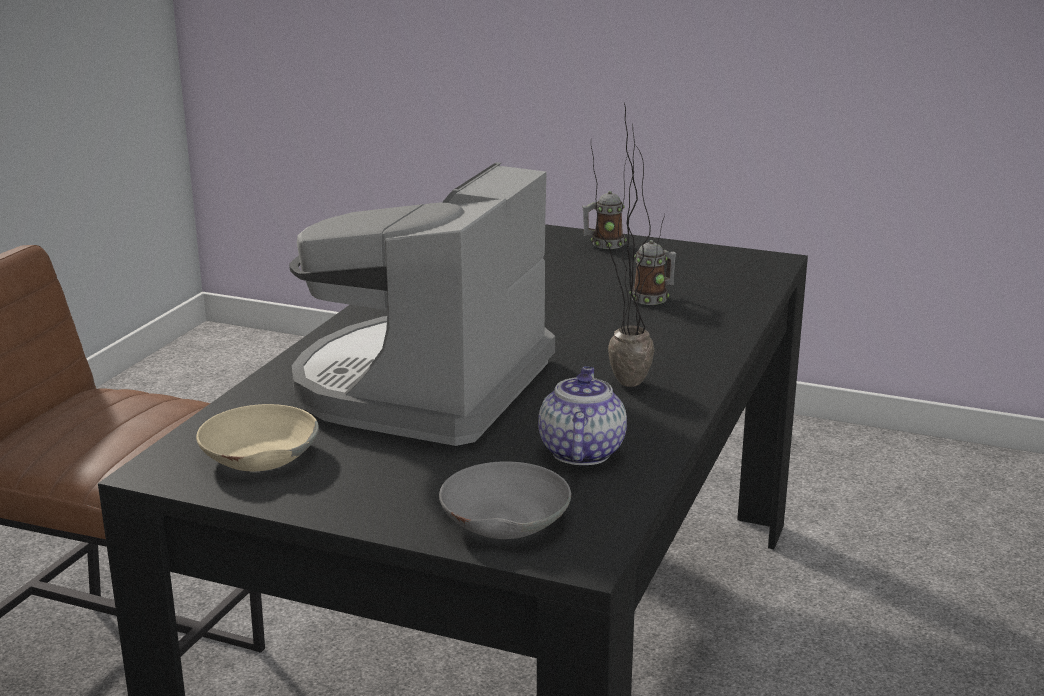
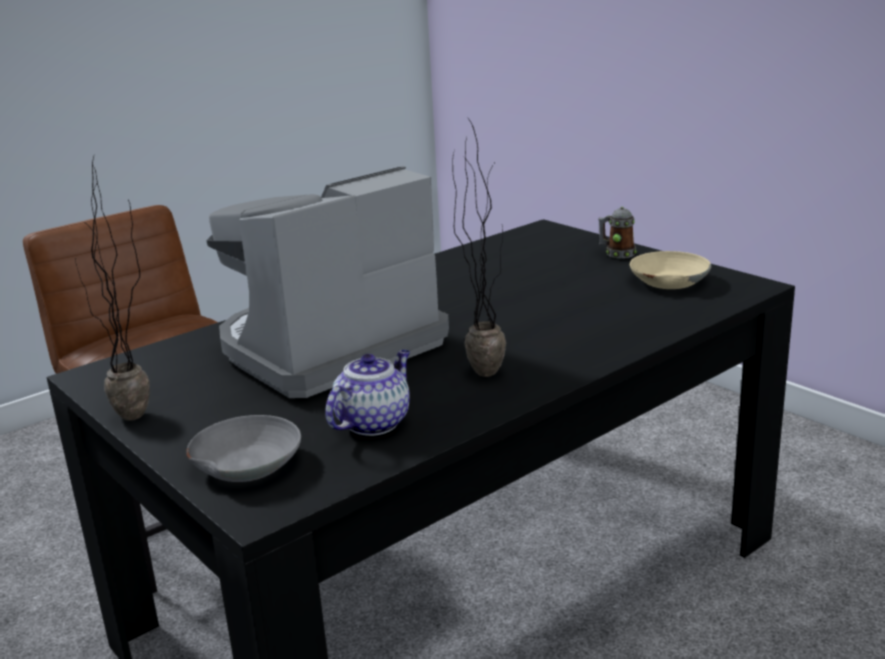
camera: 30 degrees right, 0 degrees up
beige bowl [196,404,319,471] -> beige bowl moved to [630,251,711,289]
mug [630,240,676,305] -> none
none -> potted plant [75,156,150,421]

